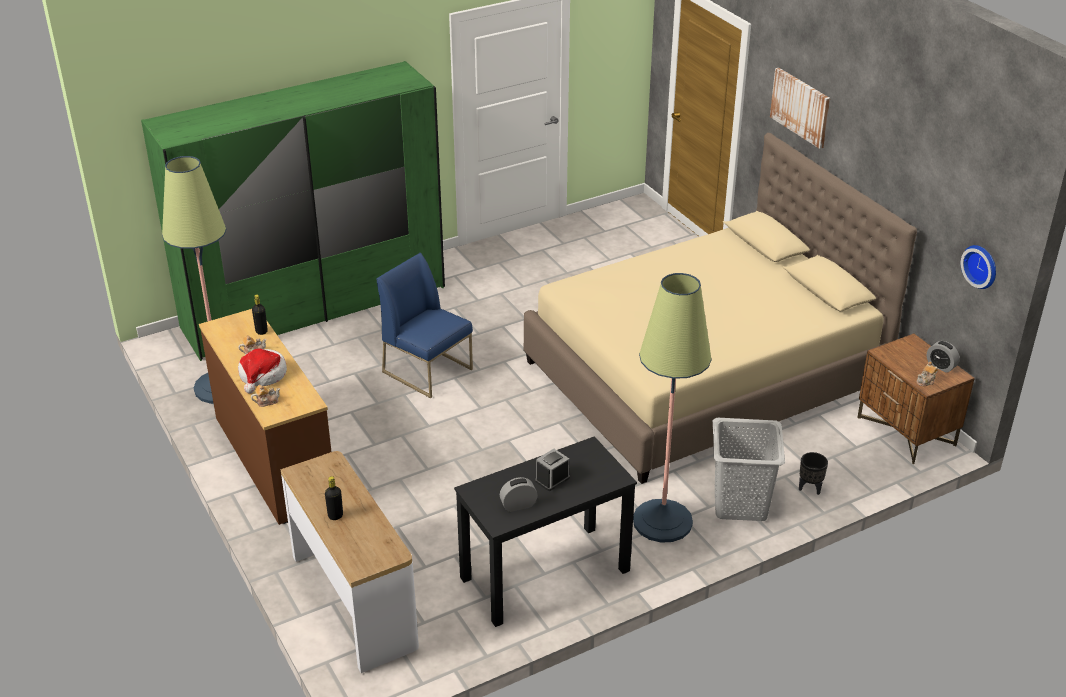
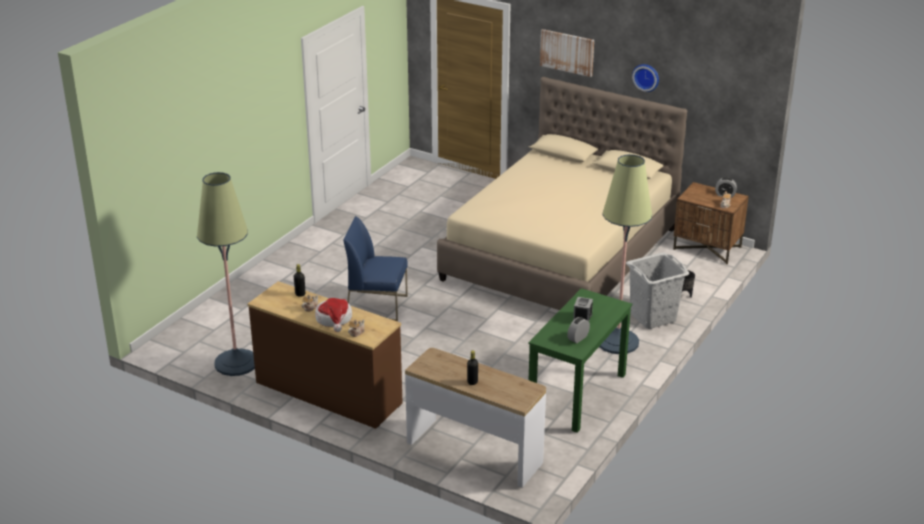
camera: 30 degrees left, 5 degrees down
green wardrobe [141,61,445,361] -> none
black desk [454,436,637,627] -> green desk [528,288,632,433]
wall clock [961,245,996,289] -> wall clock moved to [632,64,659,92]

